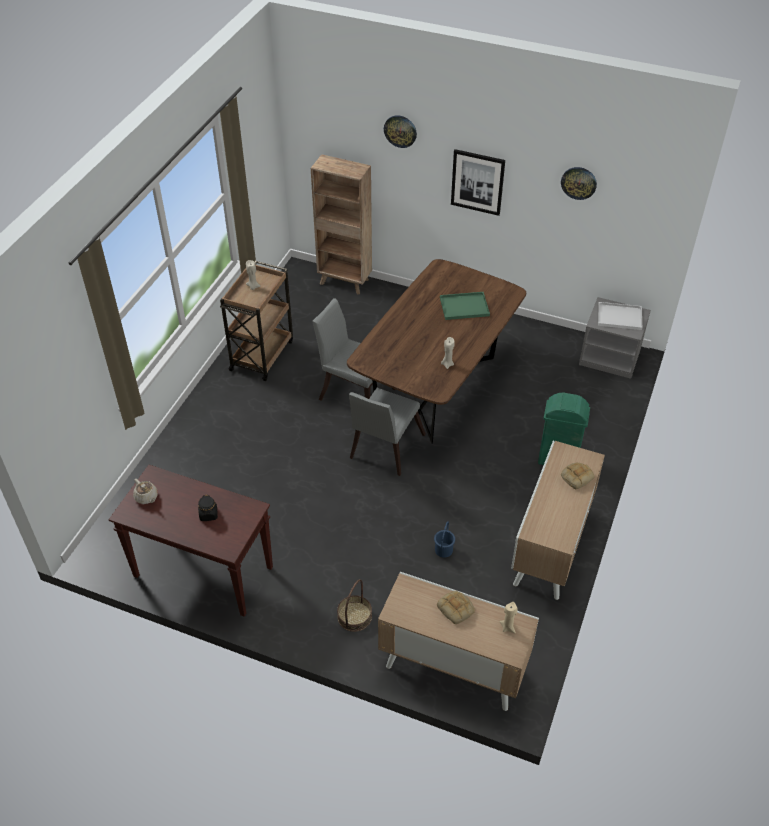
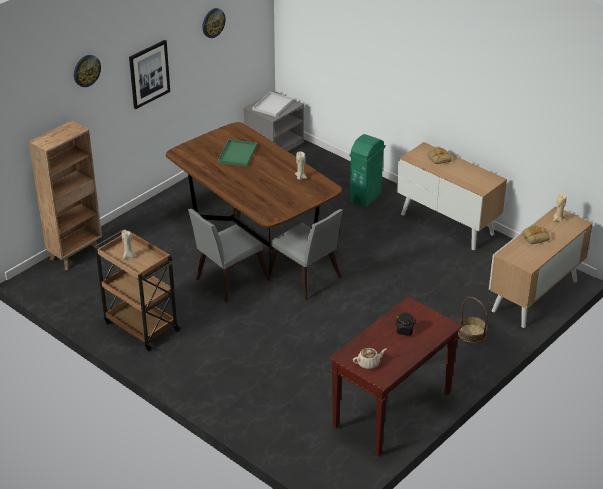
camera: 70 degrees left, 10 degrees down
blue bucket [434,521,455,558] -> none

